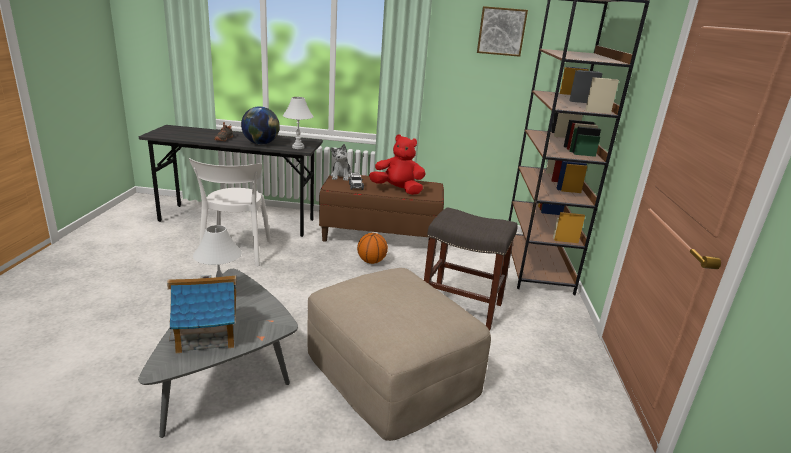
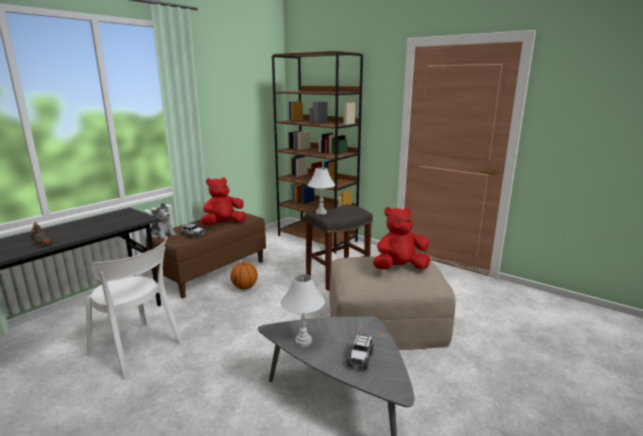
camera: 55 degrees left, 5 degrees down
toy house [167,275,236,353] -> toy car [346,334,374,370]
globe [241,106,280,145] -> none
white table lamp [283,97,314,149] -> white table lamp moved to [308,167,335,215]
picture [477,6,528,57] -> none
none -> red plush toy [373,207,430,269]

